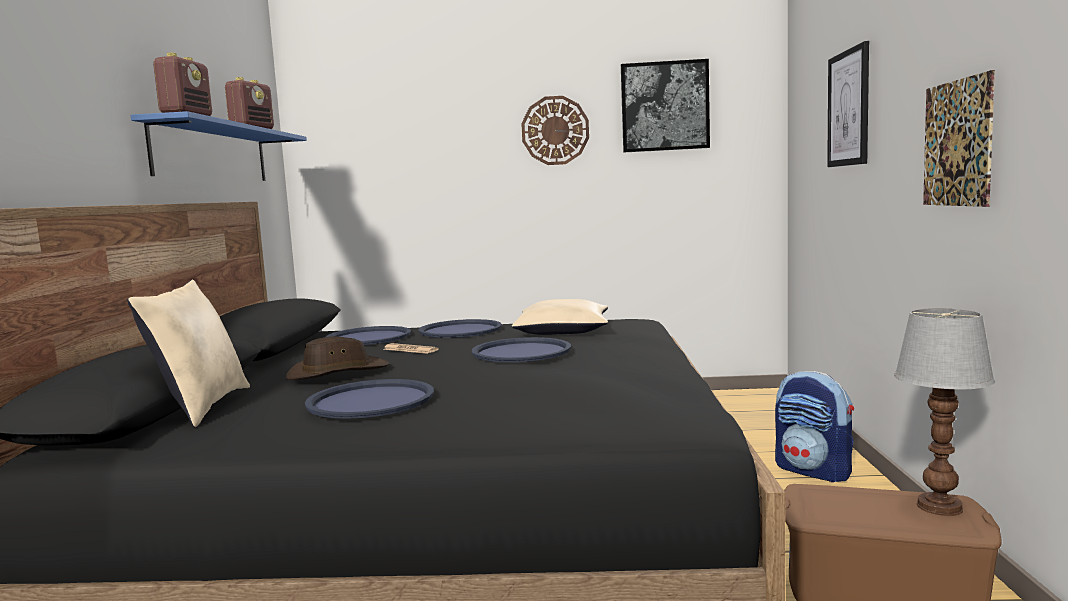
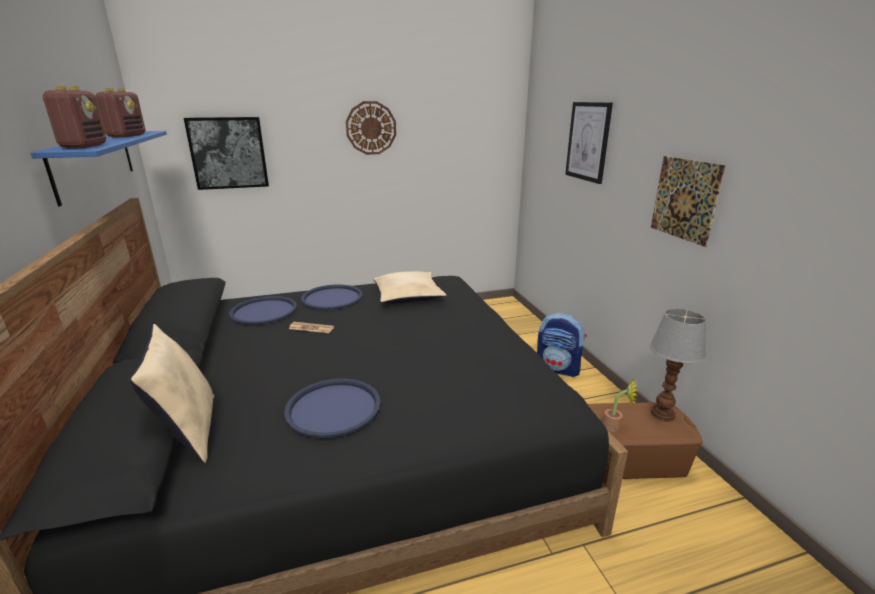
camera: 20 degrees left, 15 degrees up
brown hat [286,337,389,380] -> none
blue tray [471,337,571,362] -> none
picture [621,59,710,153] -> picture moved to [184,117,269,190]
none -> potted plant [603,378,637,432]

